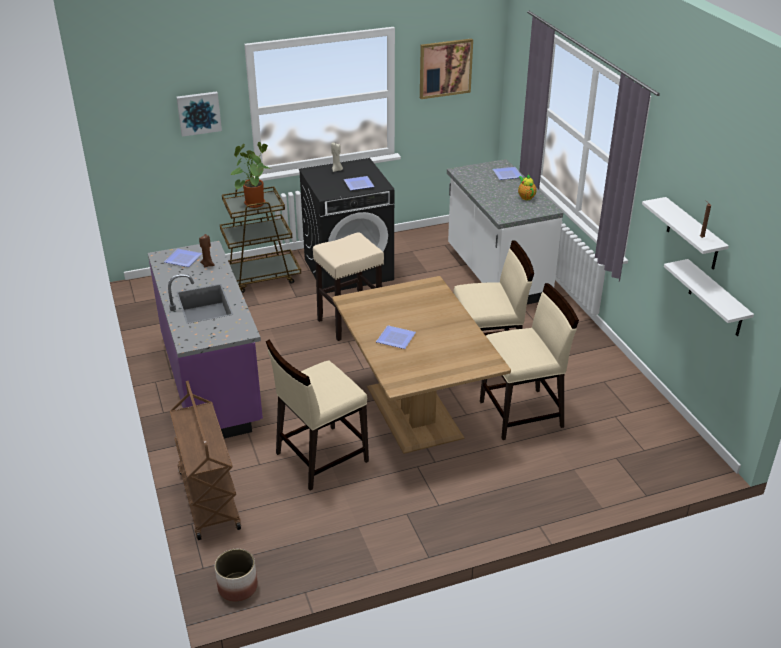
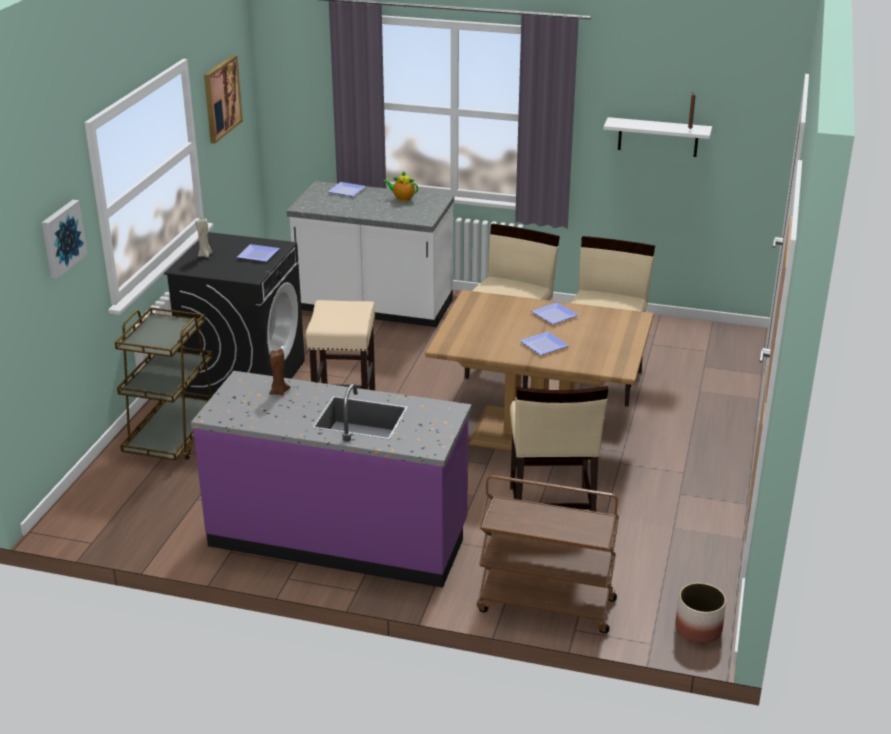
camera: 55 degrees left, 5 degrees down
plate [164,249,202,267] -> plate moved to [531,302,579,324]
potted plant [231,142,271,208] -> none
white shelf [664,259,754,336] -> none

